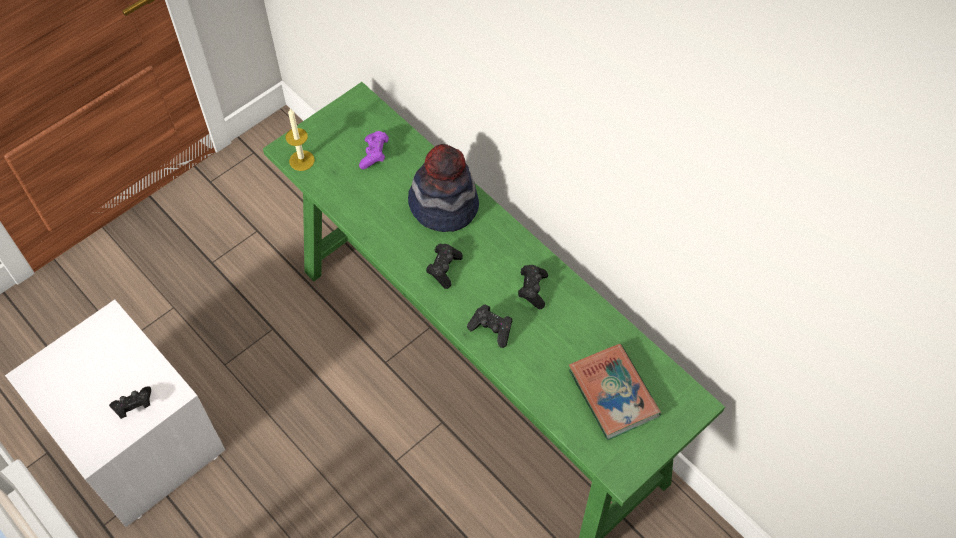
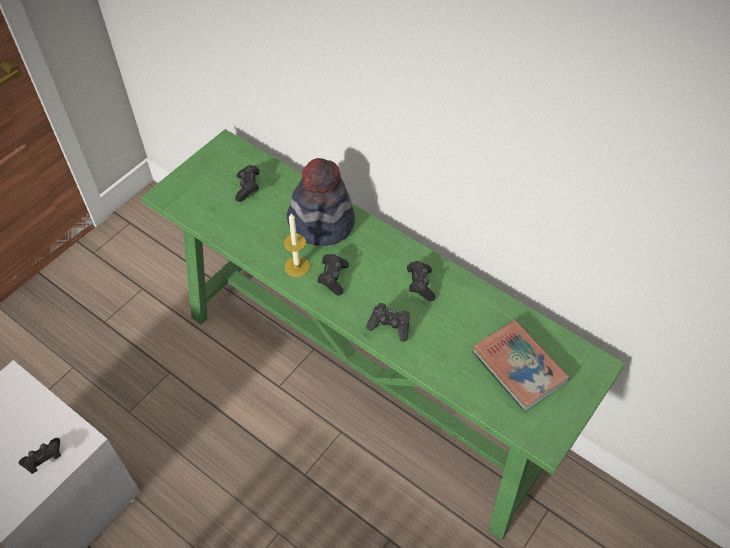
camera: 10 degrees left, 5 degrees down
candle [285,109,315,171] -> candle moved to [283,213,310,277]
purple game controller [359,131,389,169] -> black game controller [235,165,259,202]

